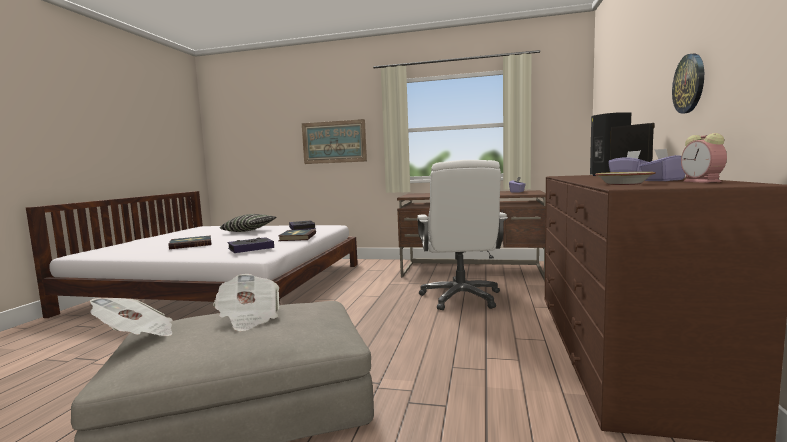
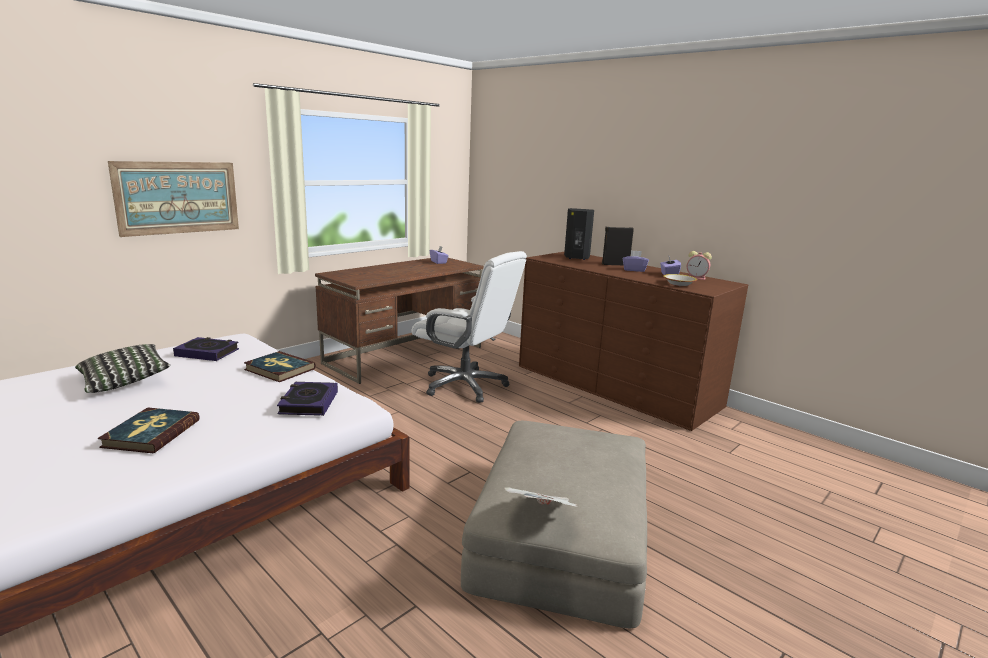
camera: 60 degrees left, 10 degrees up
newspaper [213,274,279,331] -> none
wall clock [672,53,704,114] -> none

